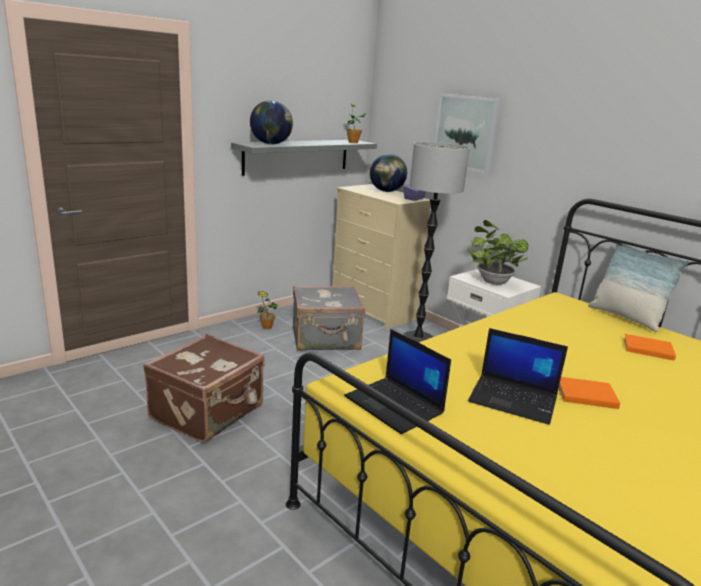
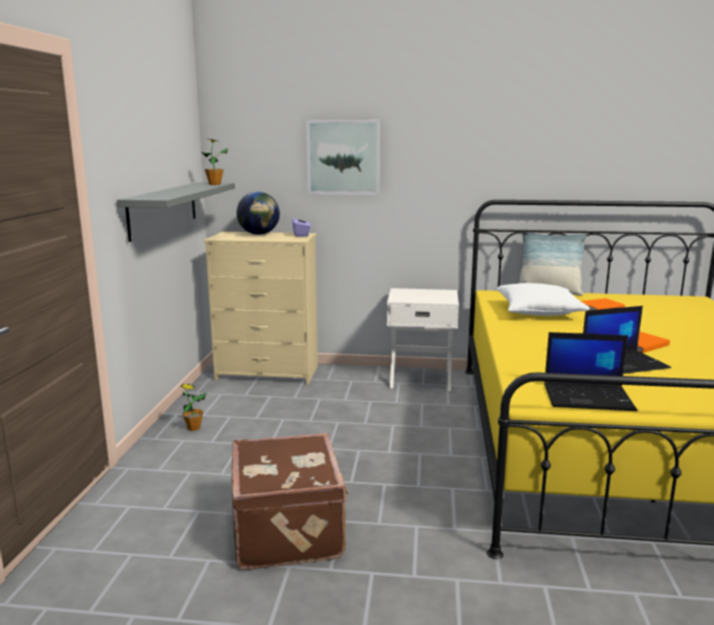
camera: 40 degrees left, 5 degrees down
globe [250,100,293,145] -> none
grey suitcase [293,286,365,351] -> none
floor lamp [403,142,470,343] -> none
potted plant [467,220,528,285] -> none
none -> white pillow [496,283,590,316]

